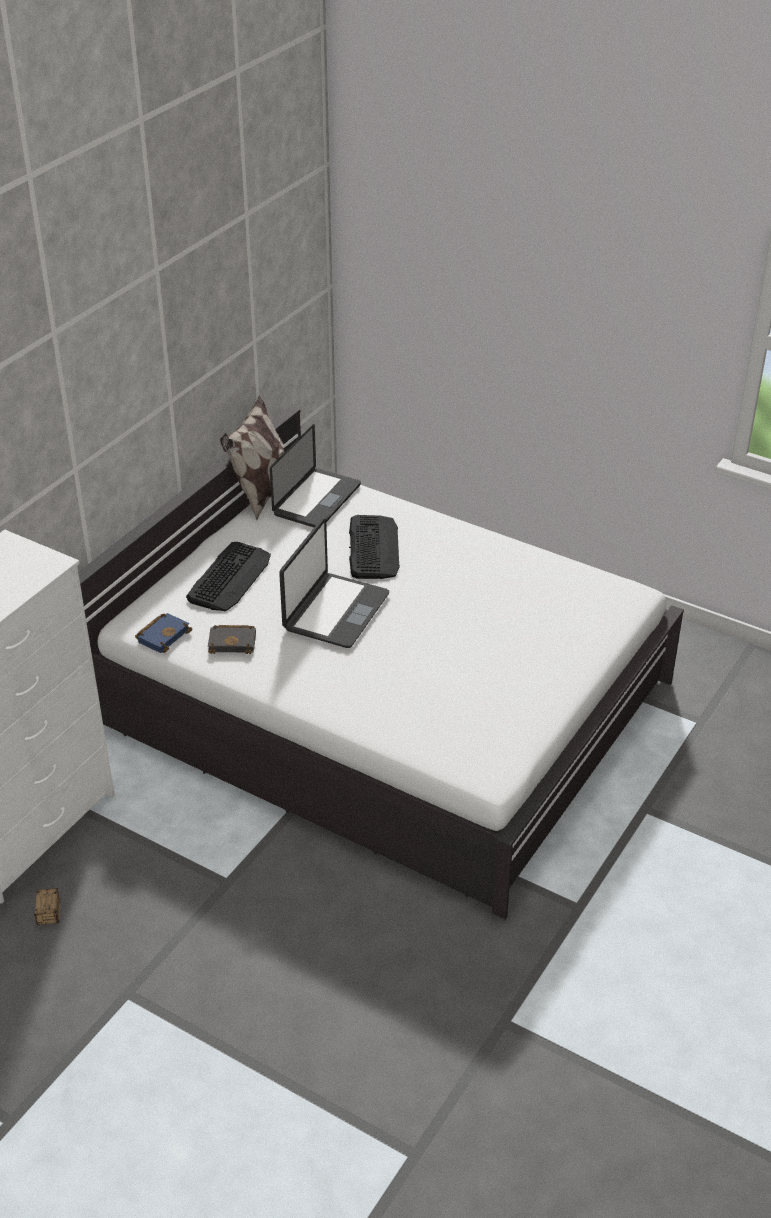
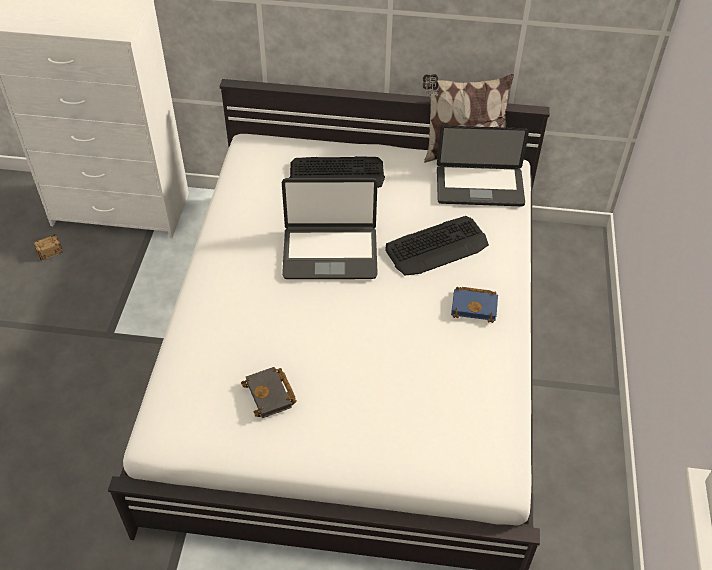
camera: 65 degrees right, 10 degrees up
blue book [135,613,192,653] -> blue book moved to [451,287,498,323]
black book [208,625,256,654] -> black book moved to [241,367,297,418]

